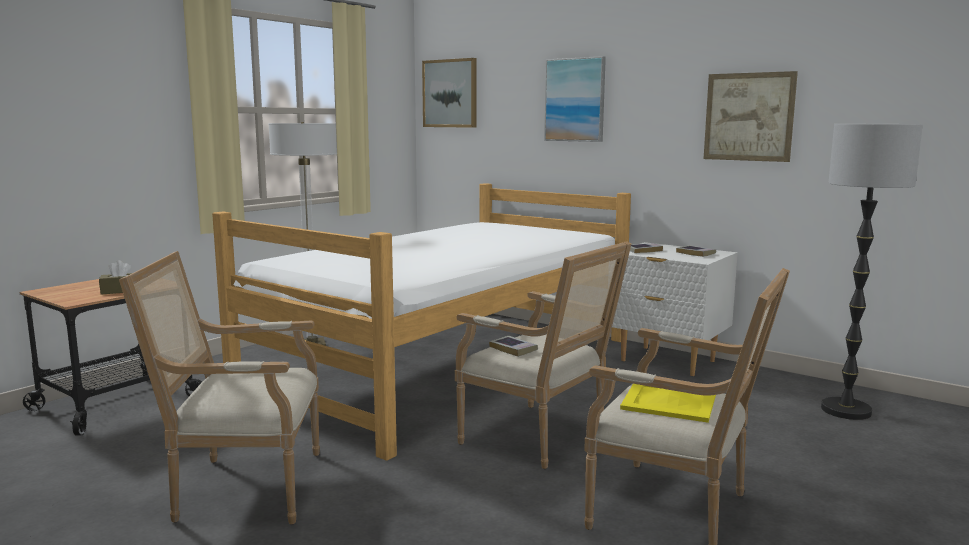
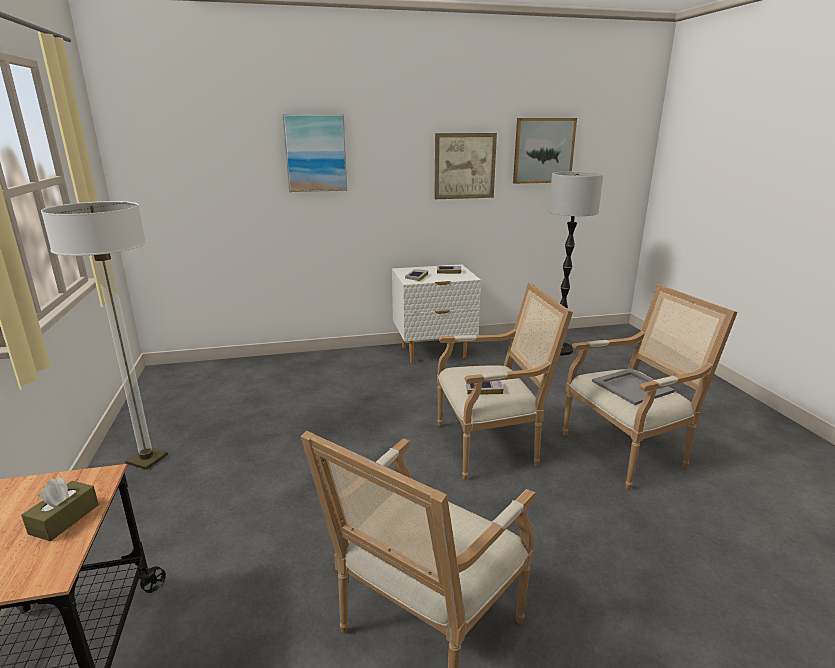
camera: 50 degrees left, 10 degrees up
bed [212,183,631,461] -> none
picture [422,58,477,128] -> picture moved to [513,118,577,184]
yellow tray [620,384,716,423] -> grey tray [592,368,675,405]

